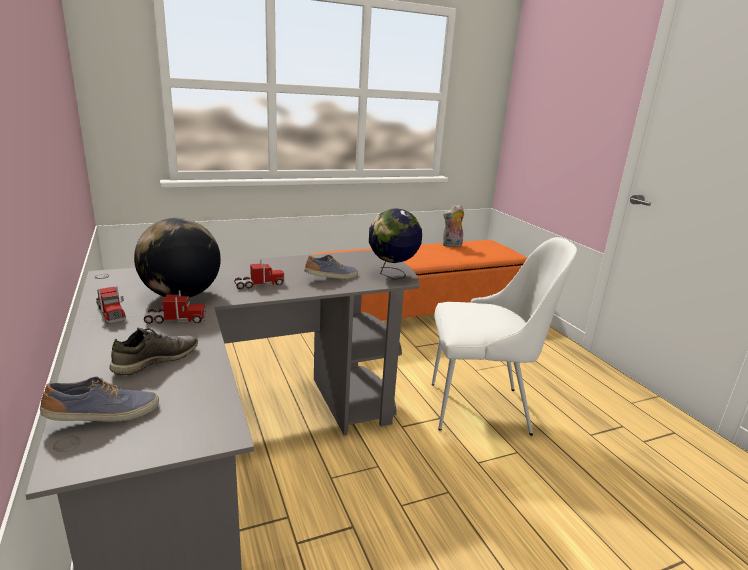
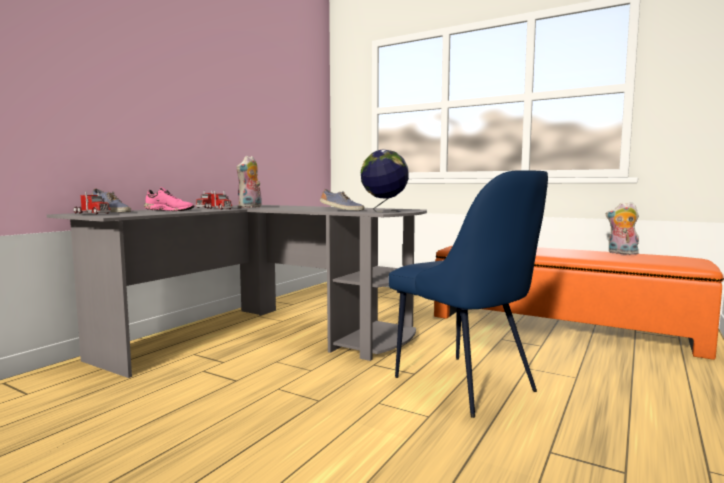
camera: 55 degrees right, 15 degrees down
grey shoe [109,328,198,375] -> pink shoe [144,187,194,211]
globe [134,218,221,298] -> plush toy [237,156,262,208]
toy truck [234,259,284,289] -> toy truck moved to [73,191,111,214]
white chair [432,237,577,436] -> blue chair [389,170,548,418]

